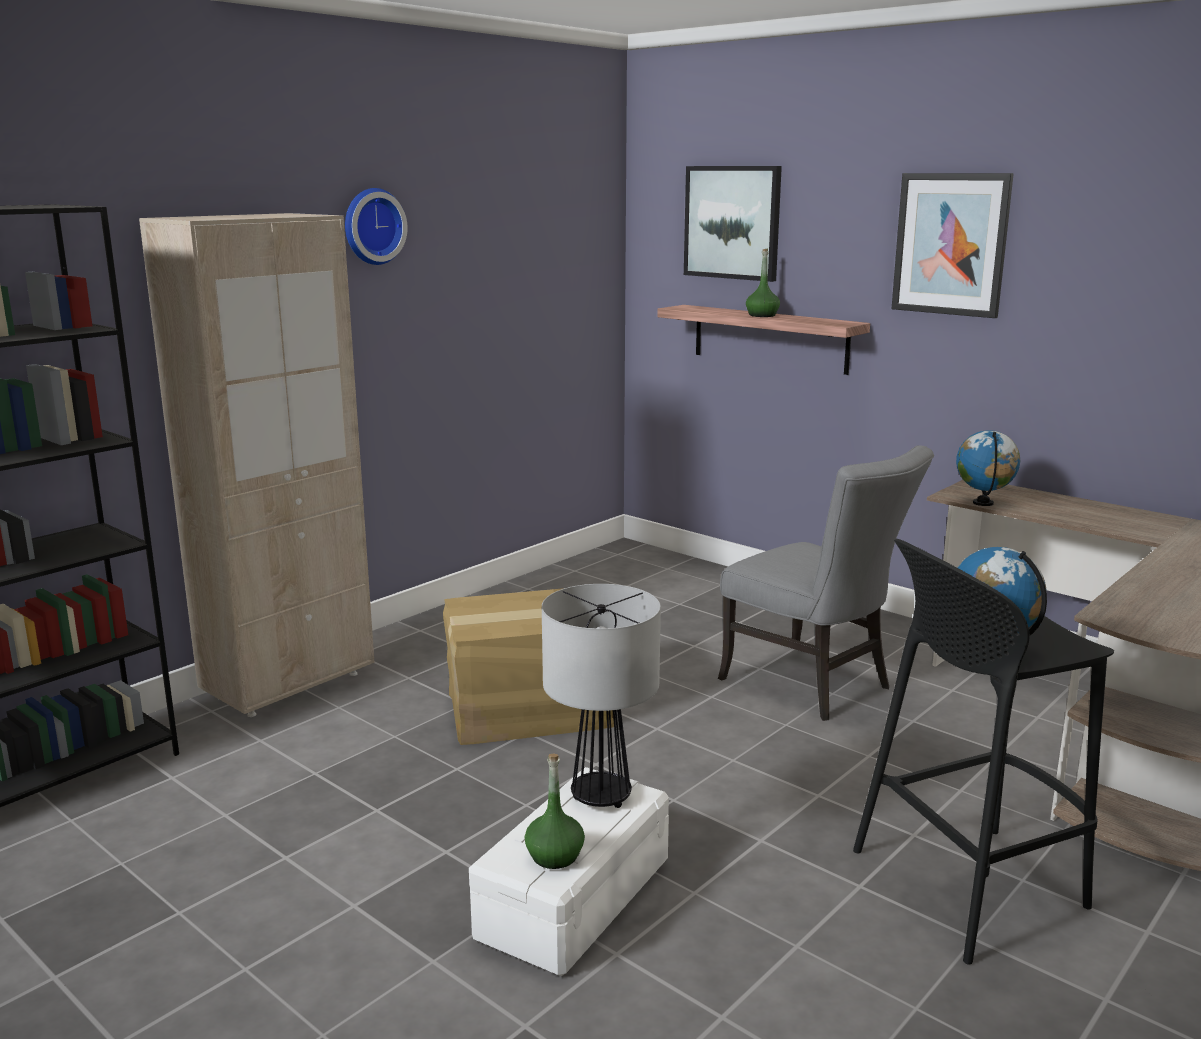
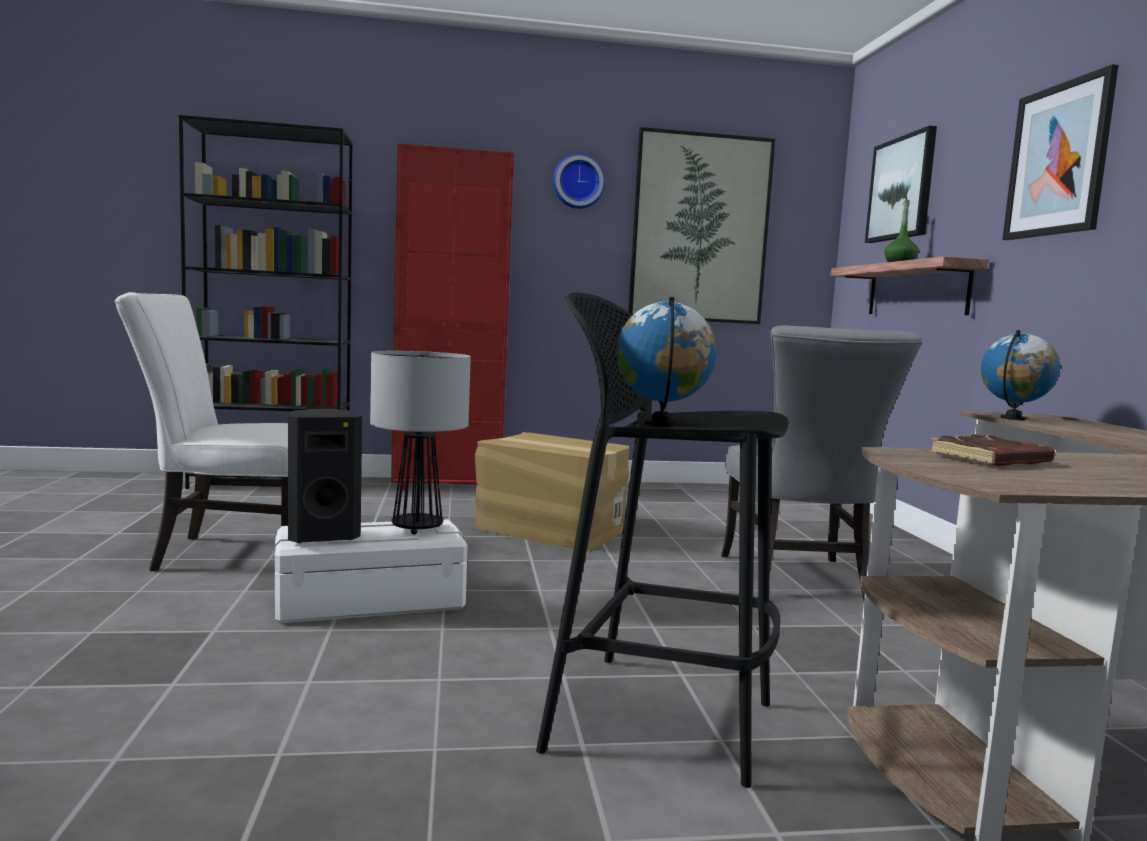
camera: 40 degrees right, 10 degrees down
beige cabinet [139,213,375,717] -> red cabinet [391,144,514,490]
green bottle [525,753,585,869] -> black speaker [288,409,362,543]
none -> white chair [114,292,288,571]
none -> picture [628,127,775,324]
none -> brown book [929,434,1055,466]

